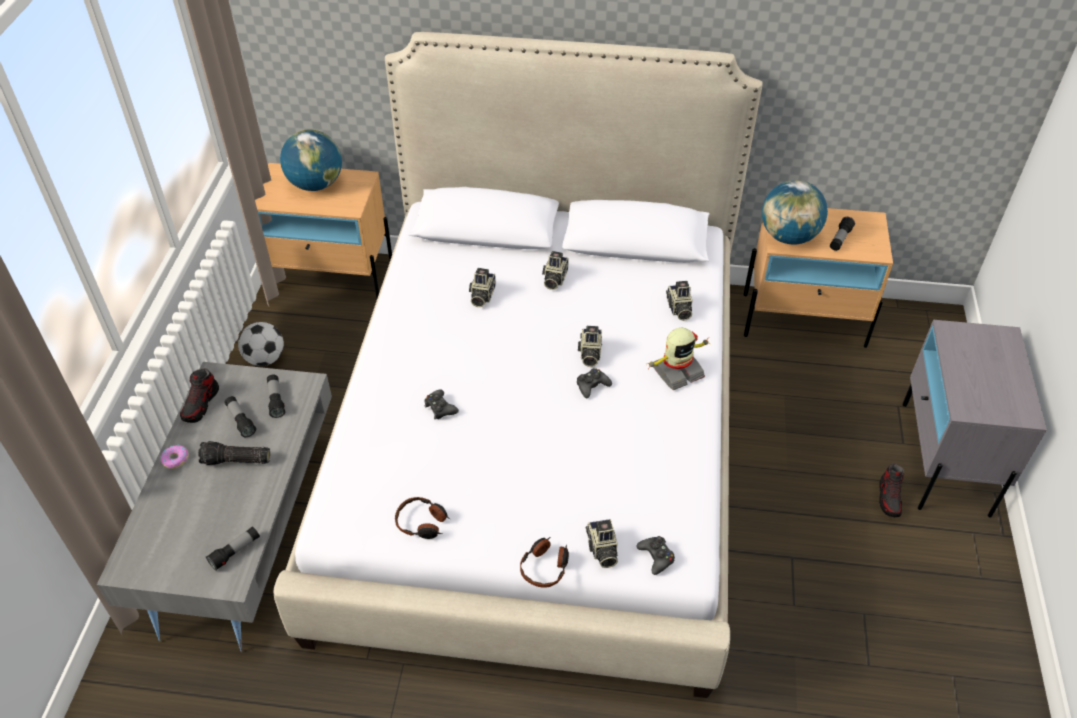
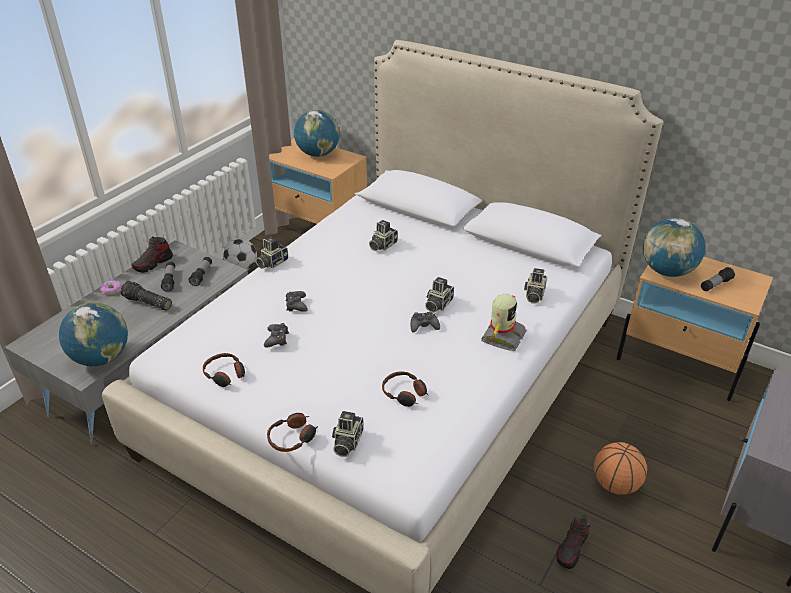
camera: 25 degrees right, 10 degrees down
flashlight [206,526,260,571] -> globe [59,302,128,366]
camera [542,251,569,290] -> camera moved to [256,237,288,269]
black game controller [636,536,675,575] -> black game controller moved to [264,323,289,347]
toy robot [648,327,710,390] -> toy robot turned 60 degrees counterclockwise [481,294,526,351]
shoe [879,464,904,517] -> shoe moved to [557,515,590,569]
none -> headphones [382,371,428,407]
none -> basketball [594,442,647,495]

